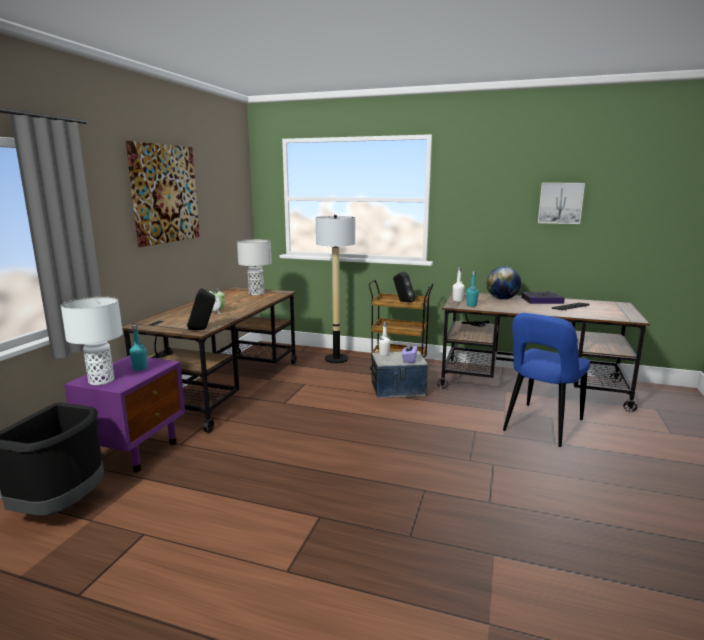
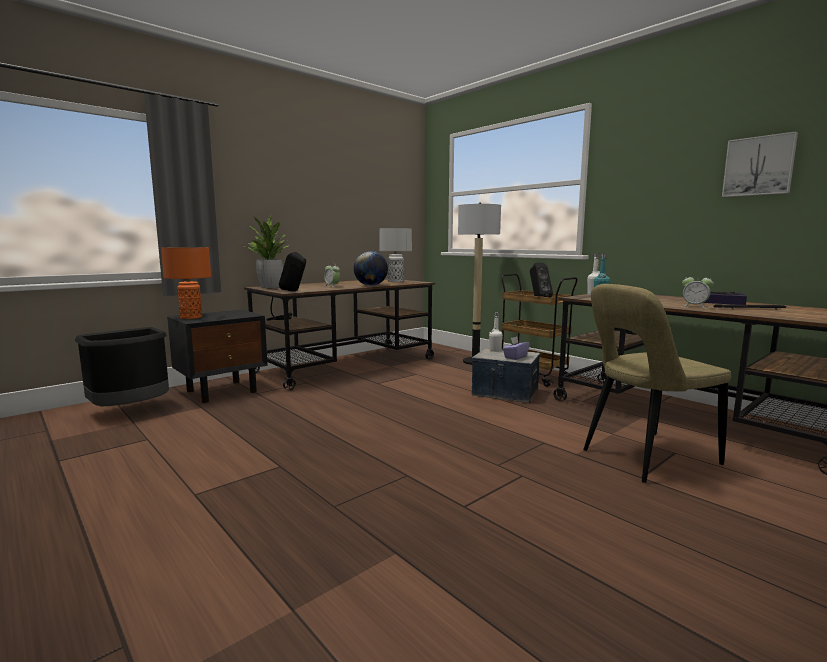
camera: 30 degrees right, 5 degrees down
white table lamp [61,297,123,385] -> orange table lamp [161,247,211,319]
purple nightstand [64,355,185,472] -> black nightstand [167,310,268,403]
picture [126,141,200,247] -> none
turquoise bottle [129,325,147,371] -> none
globe [487,266,521,300] -> globe moved to [354,251,388,286]
blue chair [503,313,590,447] -> beige chair [583,284,731,483]
none -> potted plant [244,215,290,288]
none -> alarm clock [681,273,714,309]

